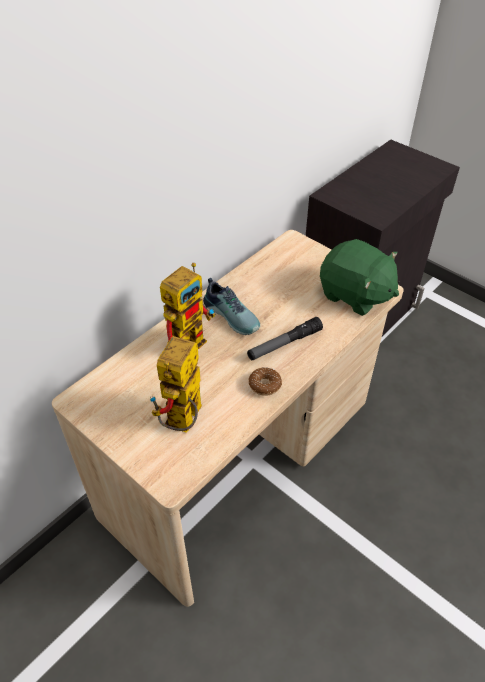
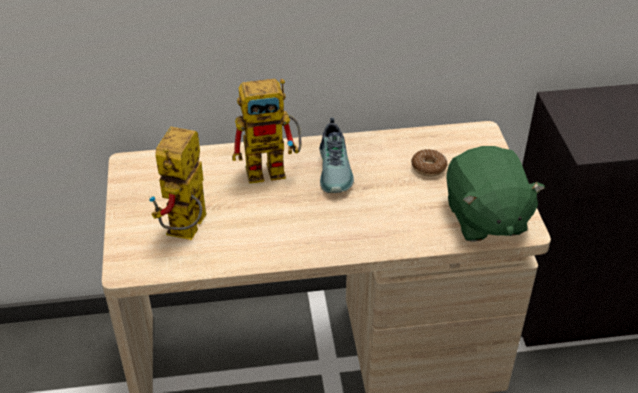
camera: 40 degrees right, 5 degrees down
toy robot [150,336,202,433] -> toy robot turned 45 degrees counterclockwise [149,127,207,240]
flashlight [247,317,323,360] -> none
donut [249,367,282,396] -> donut moved to [411,149,448,177]

